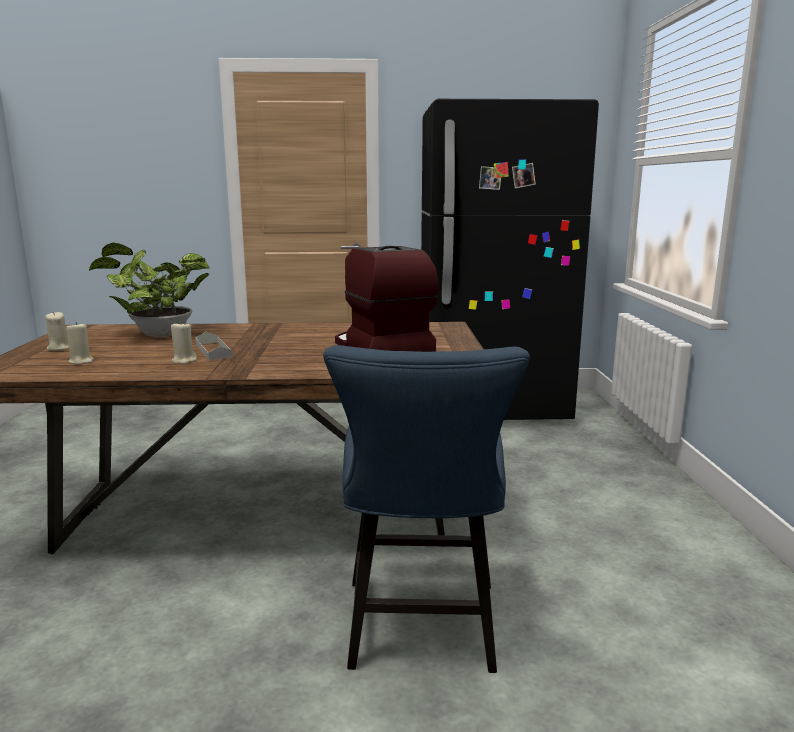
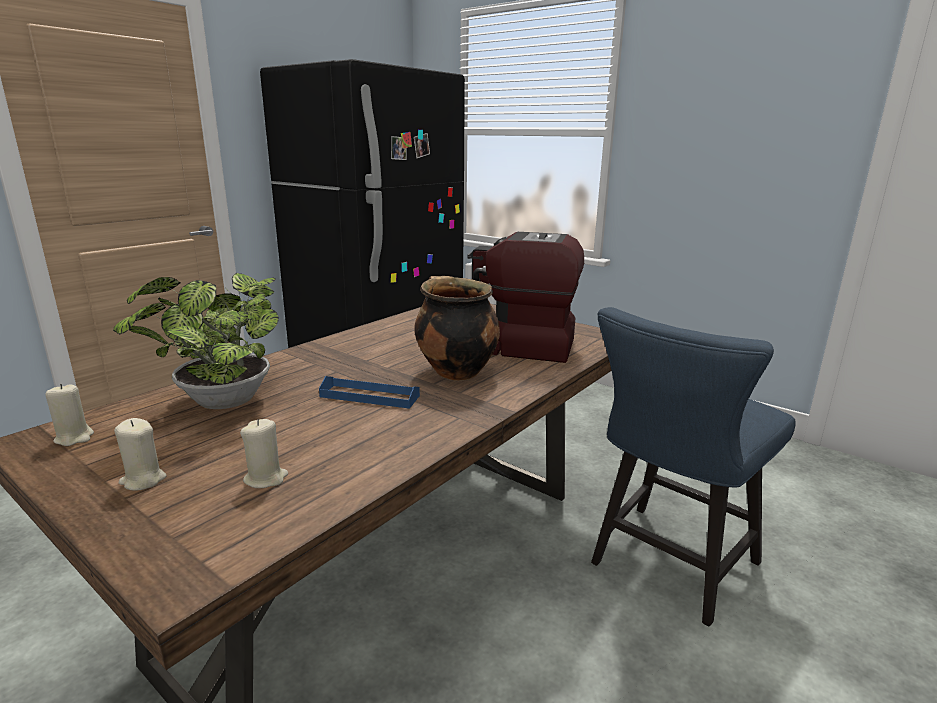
camera: 50 degrees left, 5 degrees up
beige candle [171,321,197,364] -> beige candle moved to [45,384,94,446]
grey tray [195,332,233,361] -> blue tray [319,376,420,409]
blue chair [323,345,530,673] -> blue chair turned 90 degrees clockwise [591,307,796,626]
none -> cooking pot [414,276,500,381]

